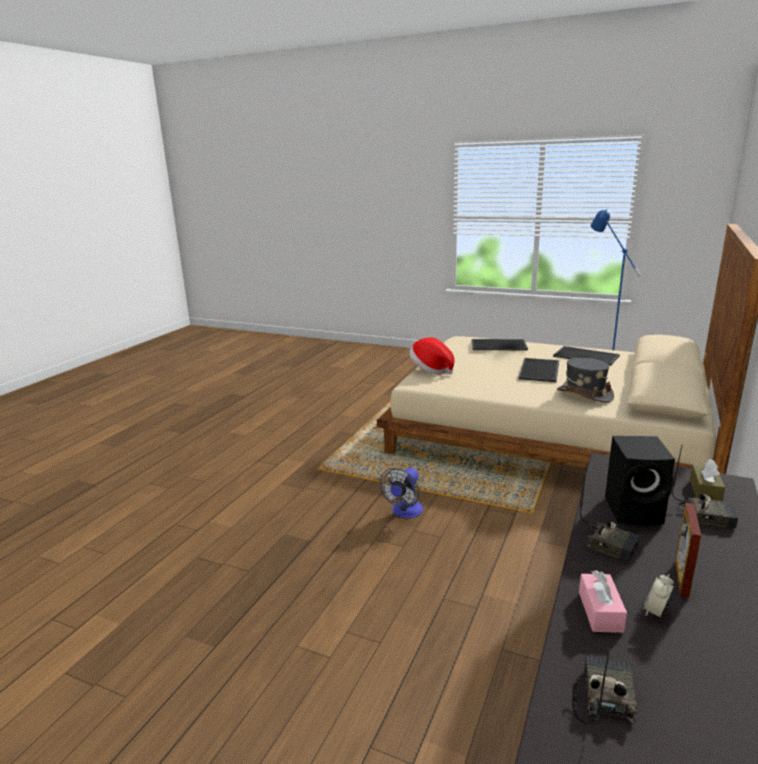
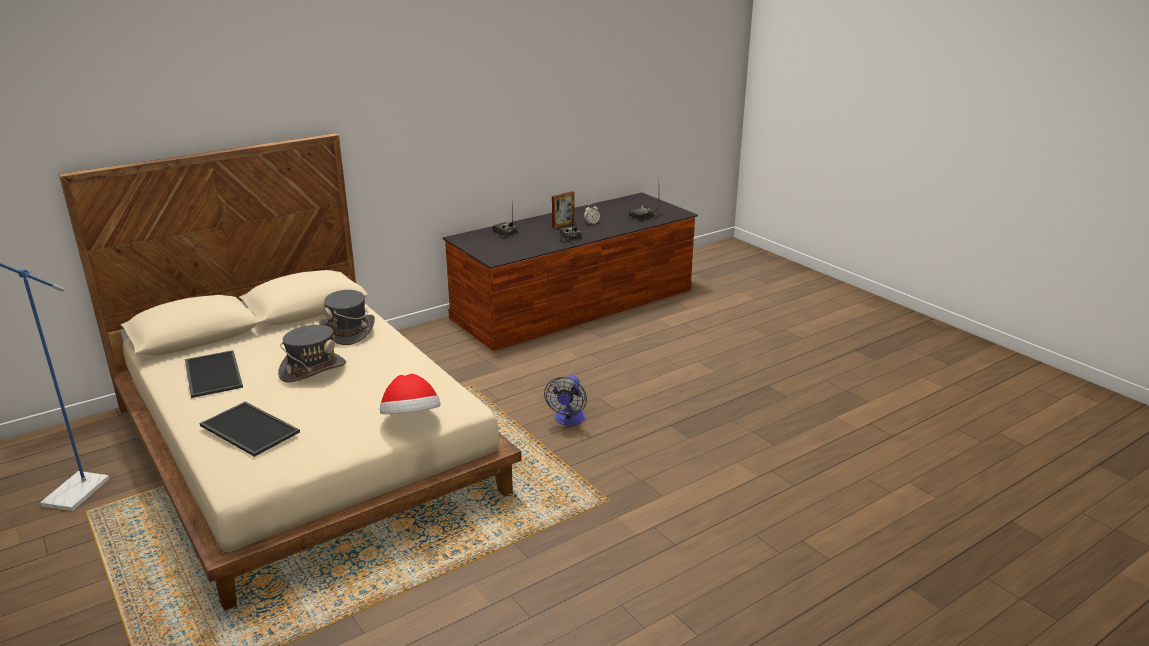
camera: 150 degrees left, 5 degrees up
fan [380,468,423,518] -> fan turned 135 degrees clockwise [544,375,587,426]
tray [518,358,559,382] -> grey hat [278,325,346,382]
pink tissue box [579,570,627,633] -> none
black speaker [605,436,675,525] -> none
brown tissue box [690,459,725,501] -> none

